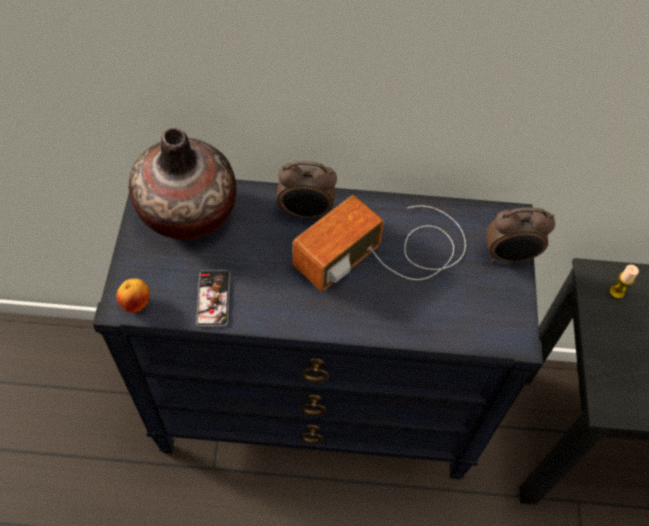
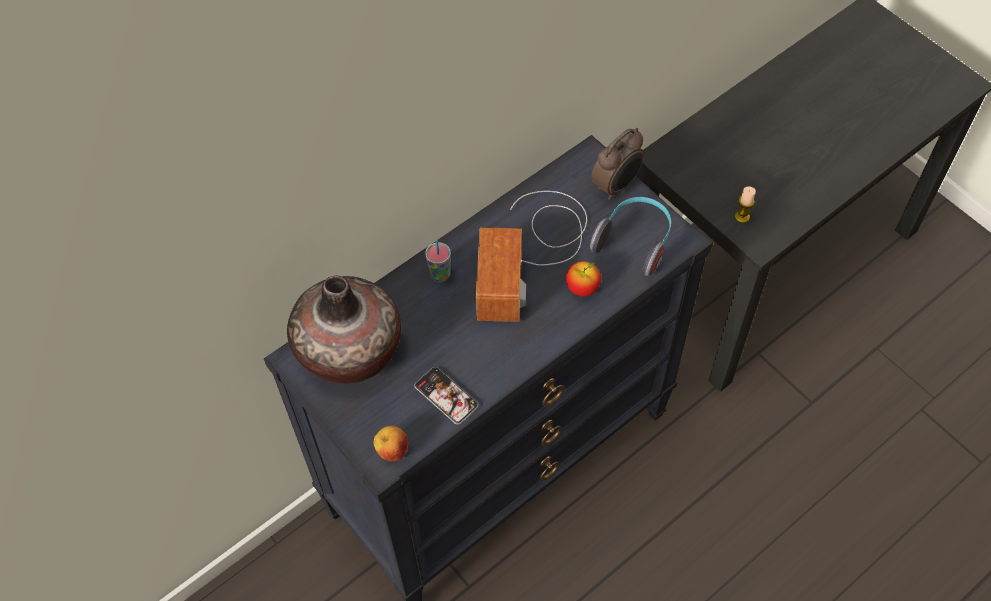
camera: 40 degrees left, 0 degrees up
alarm clock [277,161,337,218] -> cup [425,240,451,282]
candle [609,265,639,299] -> candle moved to [735,186,756,223]
none -> apple [566,261,601,296]
none -> headphones [590,197,671,276]

